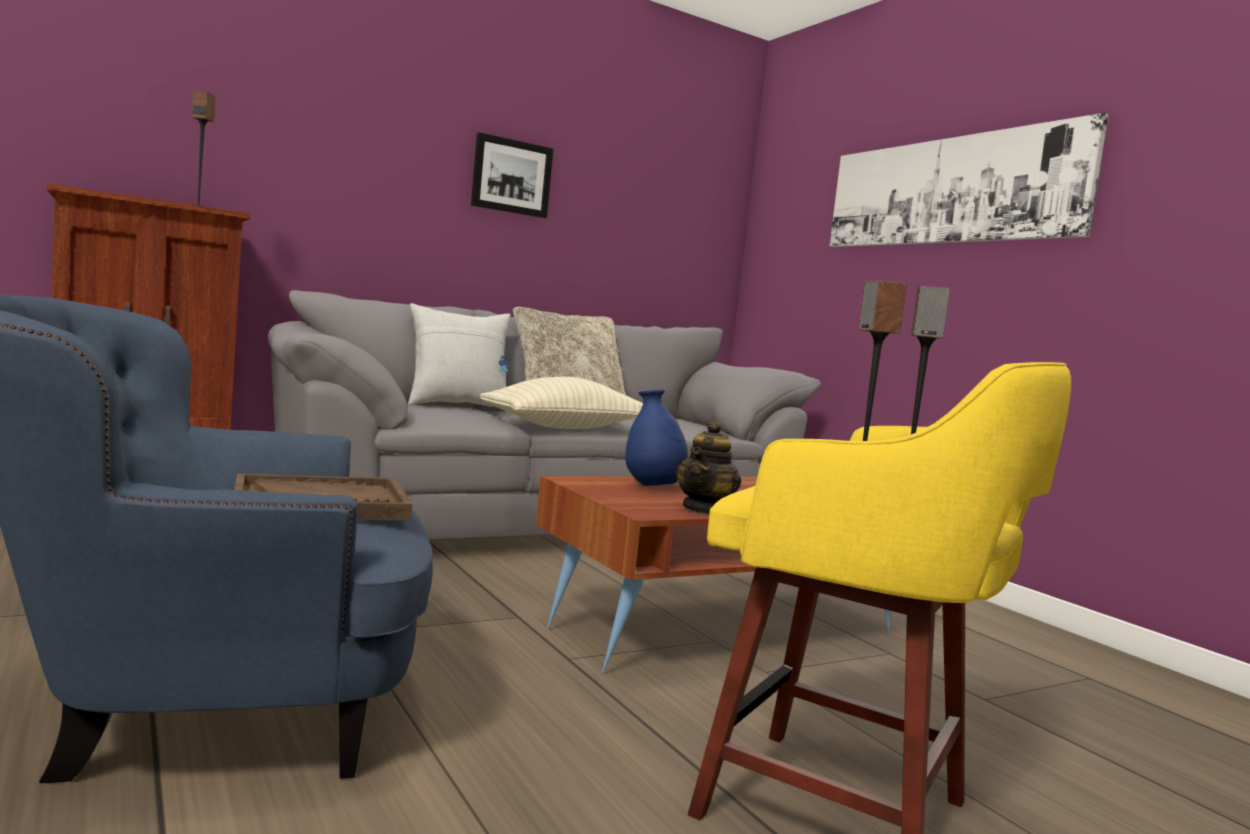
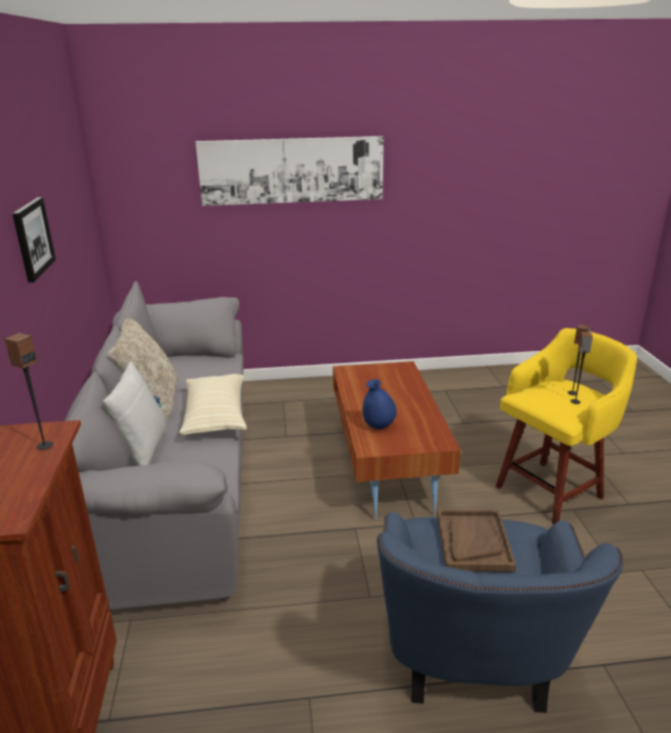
camera: 65 degrees left, 20 degrees up
teapot [675,421,741,514] -> none

